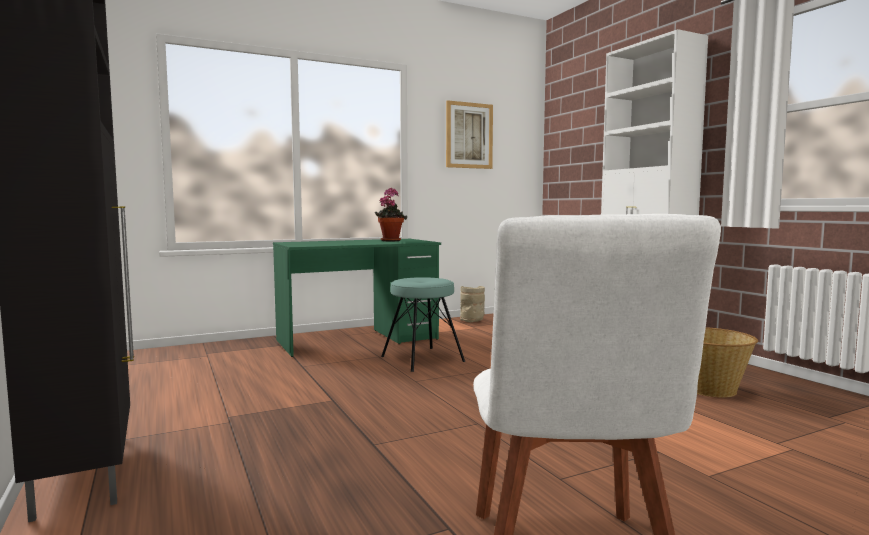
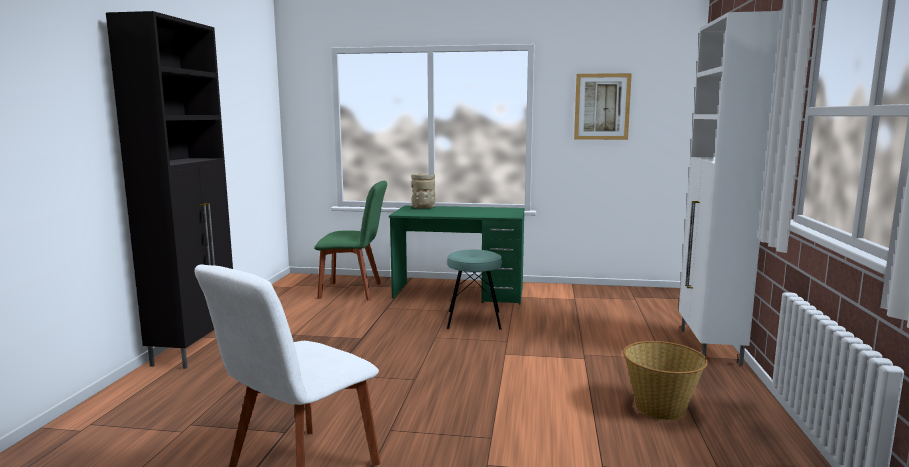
camera: 35 degrees right, 5 degrees up
potted plant [375,187,407,241] -> none
beige vase [460,286,485,322] -> beige vase moved to [411,173,435,209]
none -> green chair [314,181,387,301]

